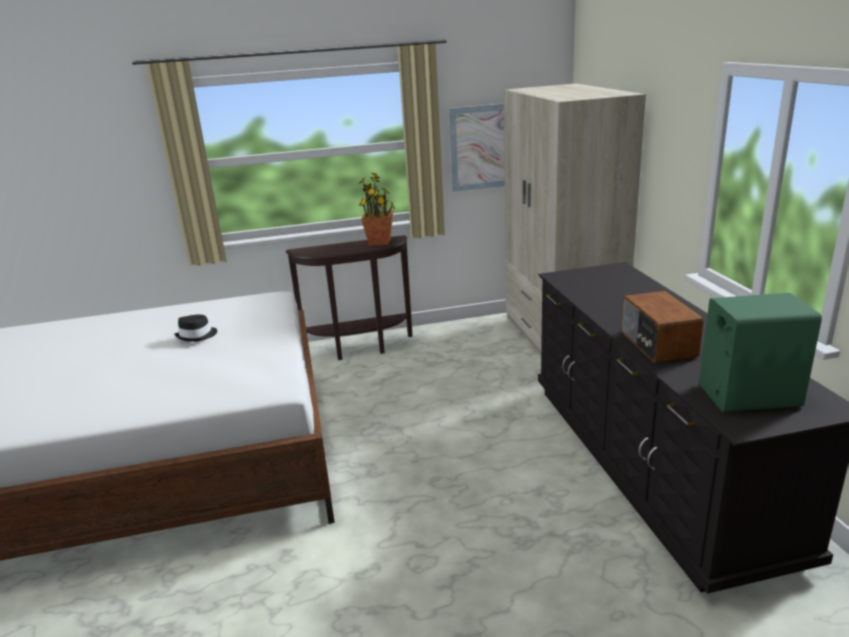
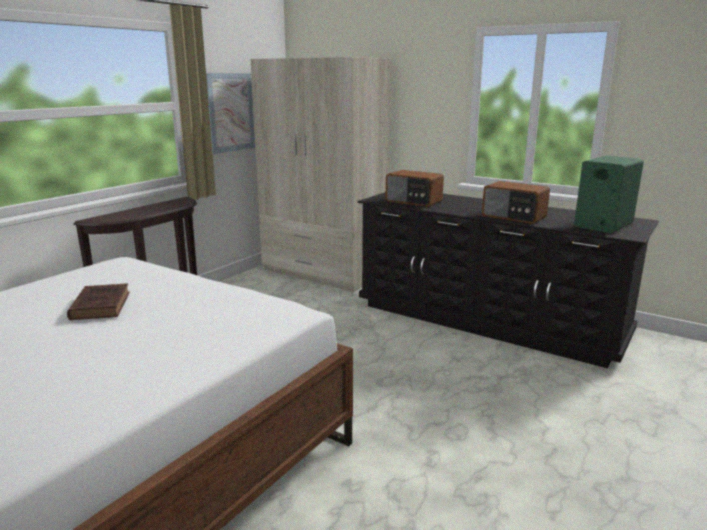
camera: 45 degrees left, 5 degrees down
black hat [174,315,217,342] -> brown book [67,283,130,320]
potted plant [359,173,395,245] -> none
none -> radio [385,170,444,207]

